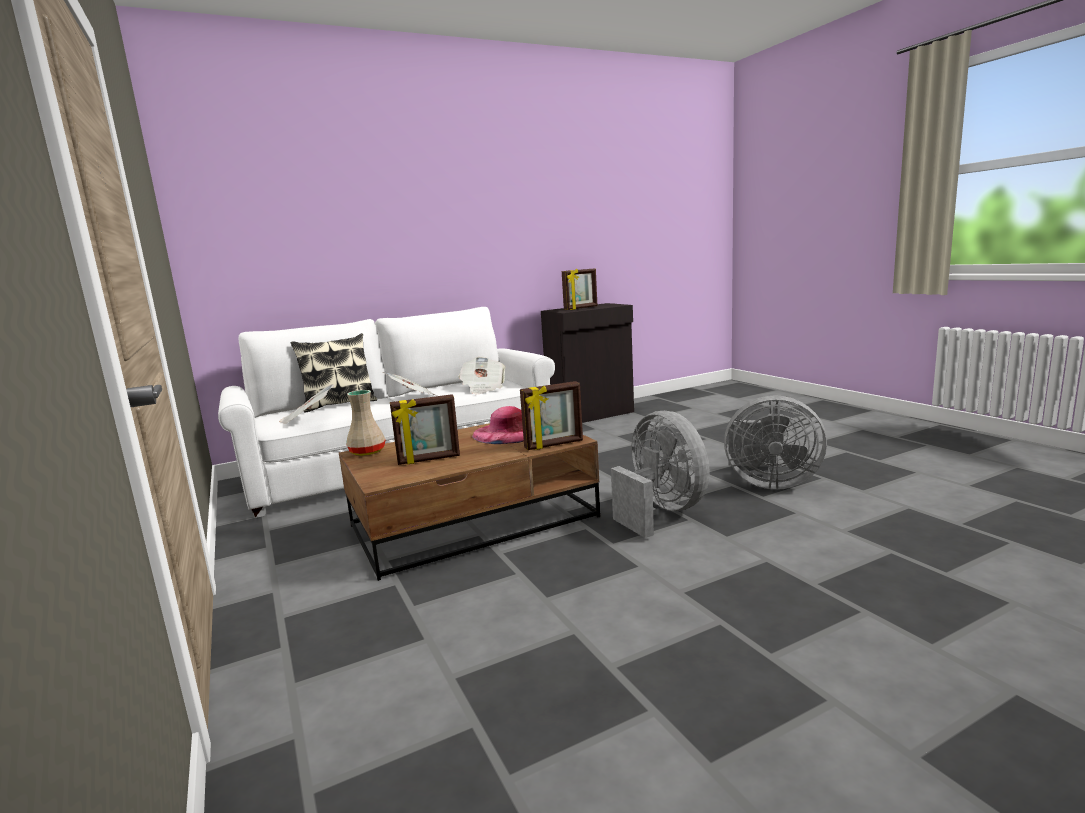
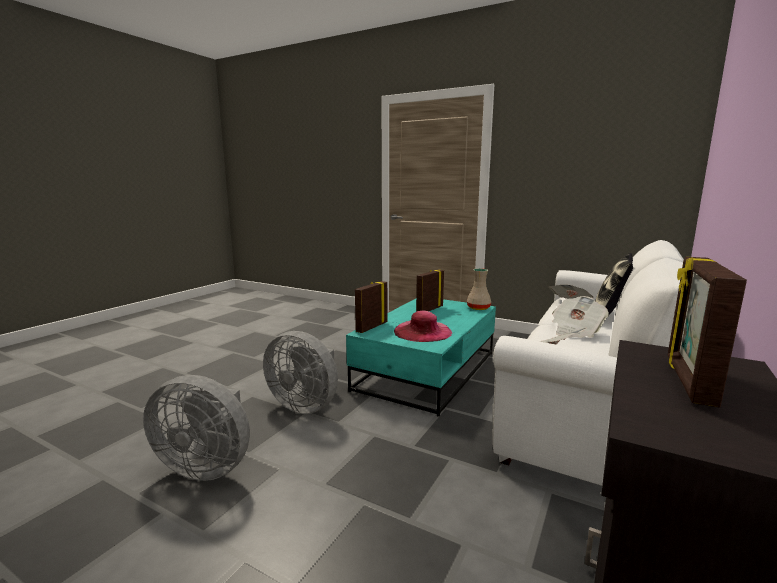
camera: 145 degrees right, 0 degrees up
brown coffee table [339,423,600,581] -> turquoise coffee table [346,299,496,417]
grey fan [724,395,827,490] -> grey fan turned 150 degrees counterclockwise [143,375,250,481]

